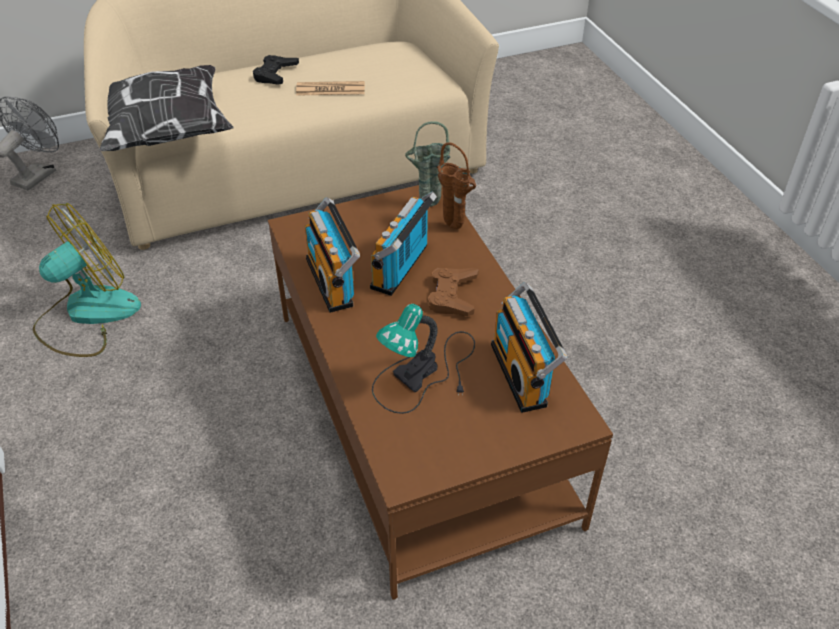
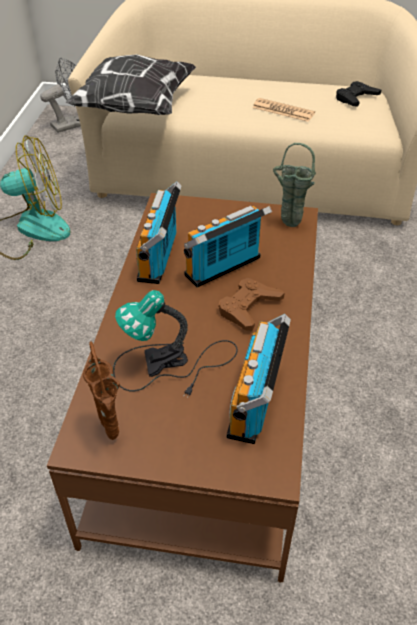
camera: 30 degrees right, 0 degrees up
black game controller [253,55,299,85] -> black game controller moved to [336,81,381,107]
brown vase [437,142,476,229] -> brown vase moved to [83,341,120,440]

